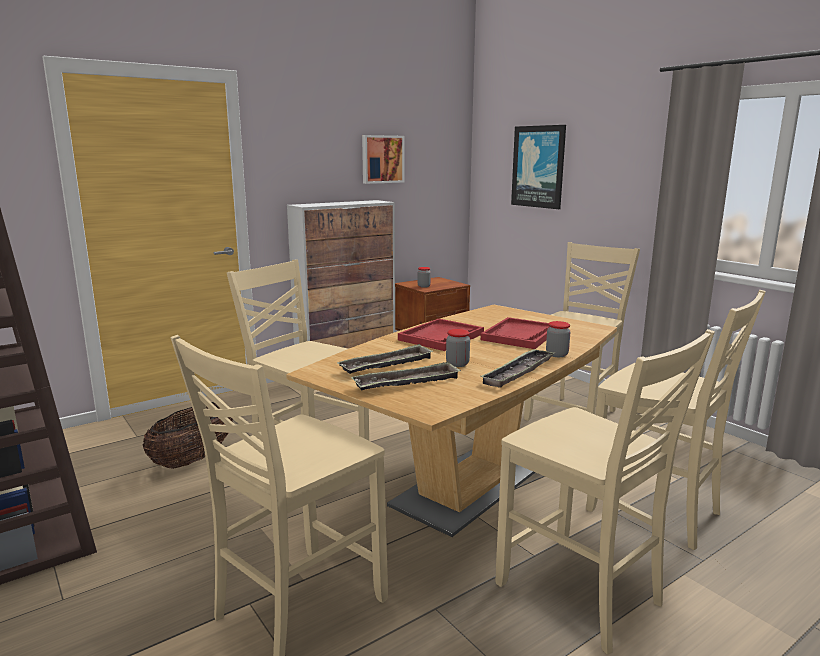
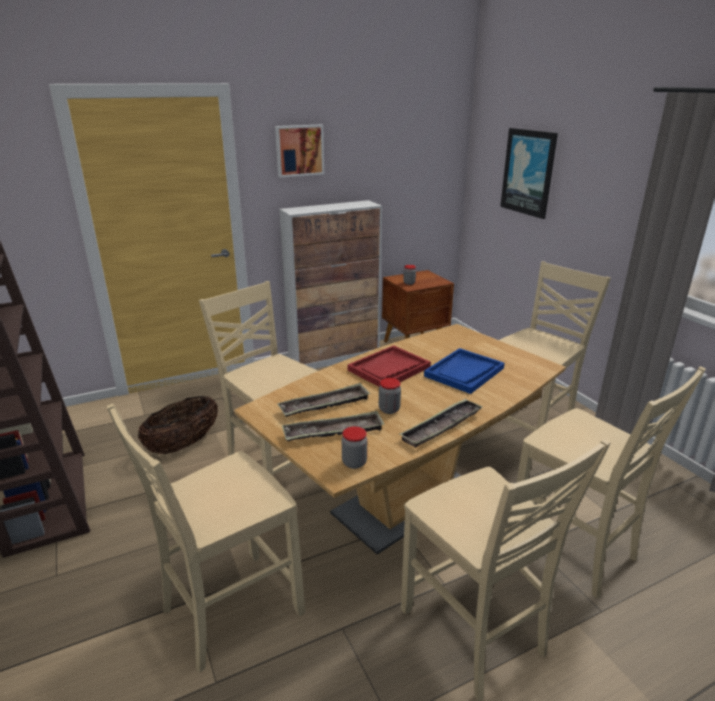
camera: 10 degrees right, 10 degrees up
picture [362,135,404,184] -> picture moved to [275,125,324,178]
red tray [481,317,550,349] -> blue tray [424,348,505,394]
jar [546,321,570,357] -> jar moved to [342,426,367,469]

